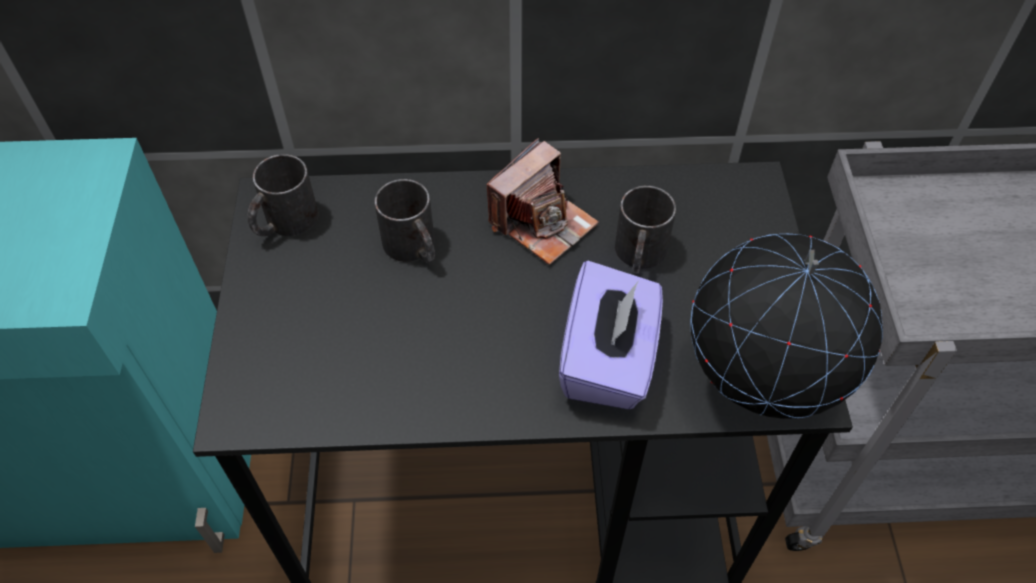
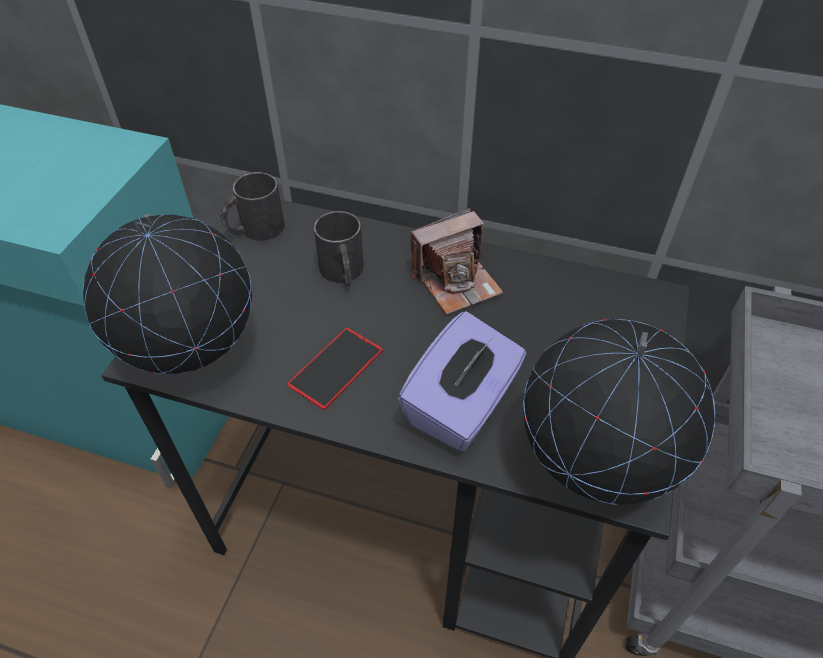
camera: 20 degrees right, 5 degrees down
black mug [615,186,676,275] -> none
none -> globe [83,213,252,374]
none -> phone [287,328,383,410]

